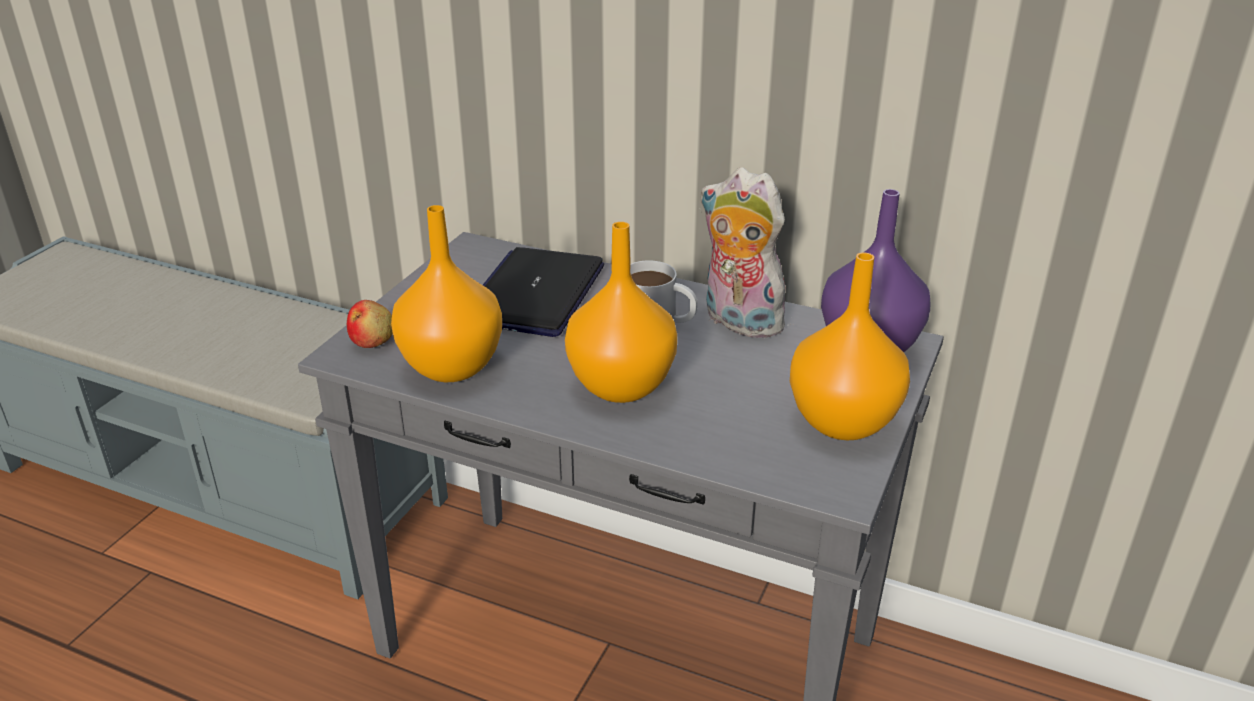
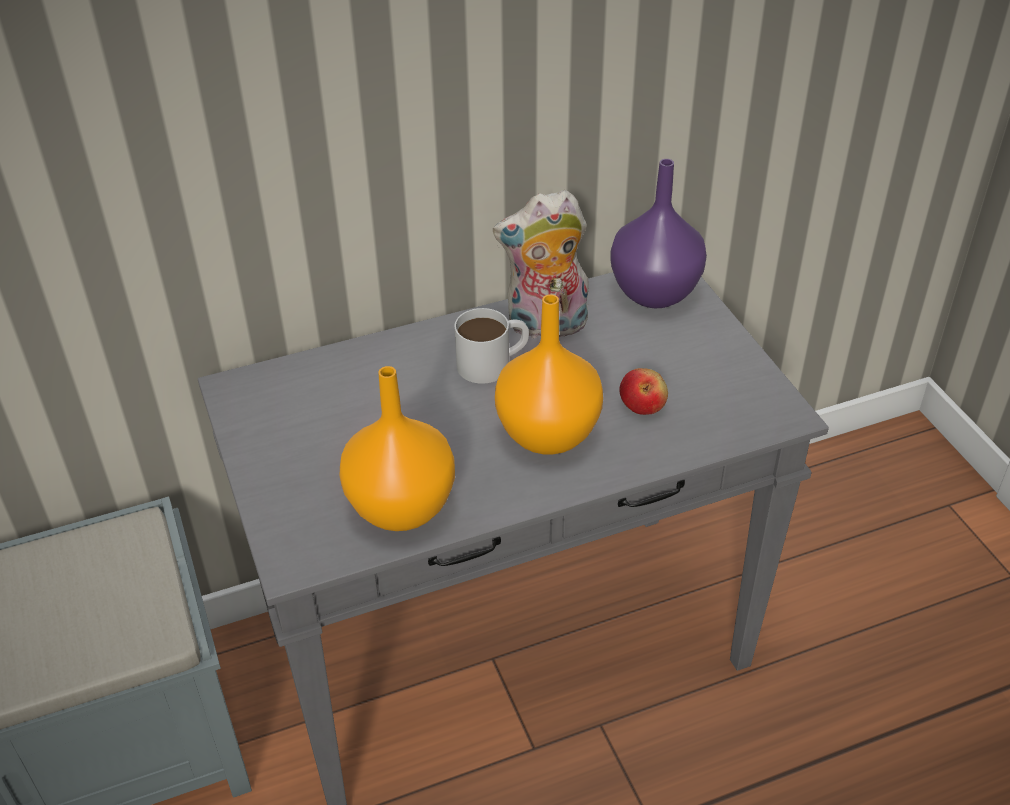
camera: 45 degrees left, 10 degrees up
apple [347,300,393,348] -> apple moved to [620,368,668,415]
laptop [483,247,604,337] -> none
orange vase [790,252,910,441] -> none

